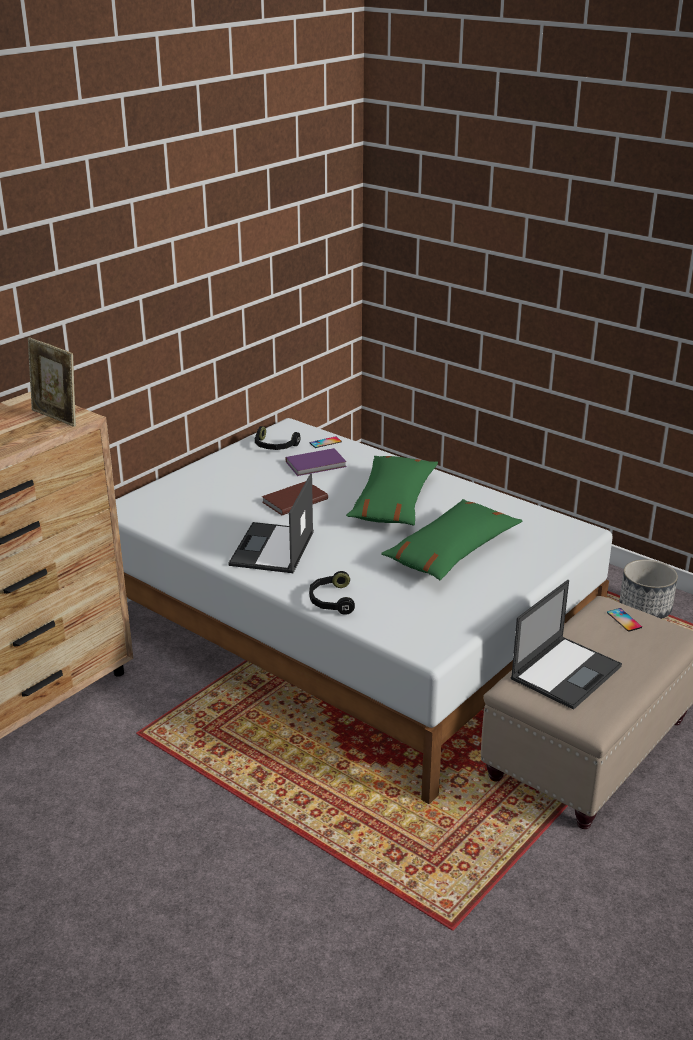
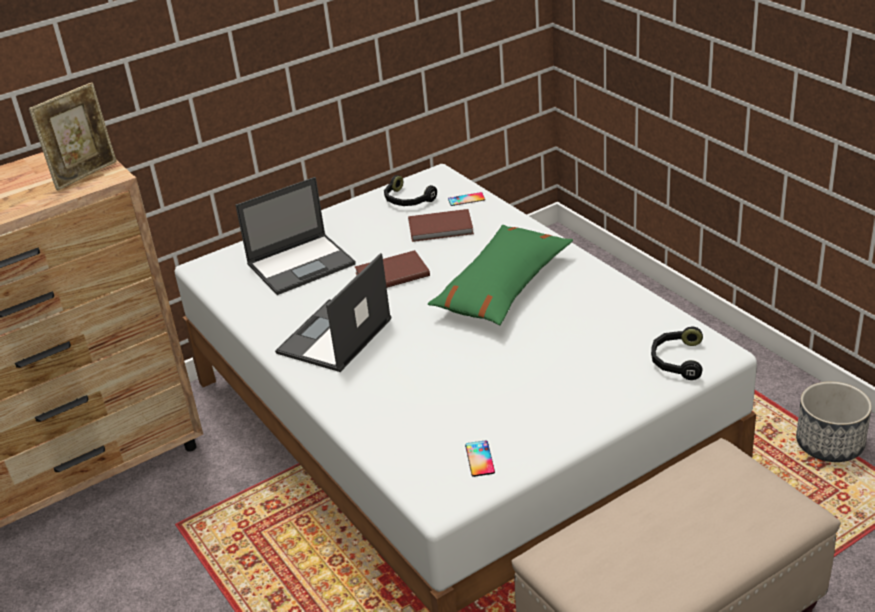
camera: 20 degrees right, 5 degrees up
picture frame [28,337,76,427] -> picture frame turned 105 degrees counterclockwise [29,82,117,190]
purple book [285,448,347,476] -> brown book [408,209,474,242]
black headphones [309,571,355,615] -> black headphones moved to [651,327,703,380]
green pillow [381,499,522,580] -> none
laptop [510,580,622,710] -> laptop moved to [235,177,356,295]
phone [607,608,642,632] -> phone moved to [465,440,495,477]

